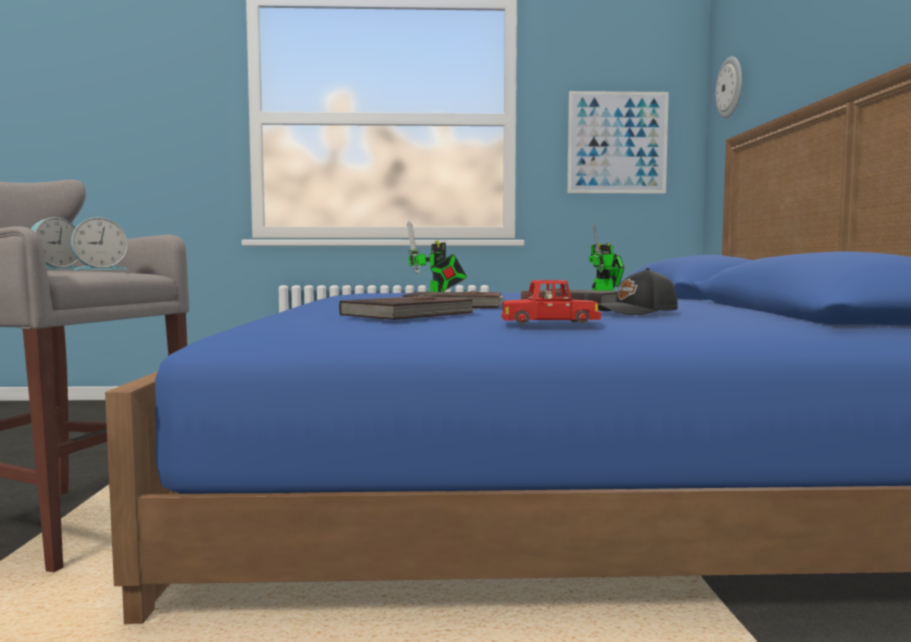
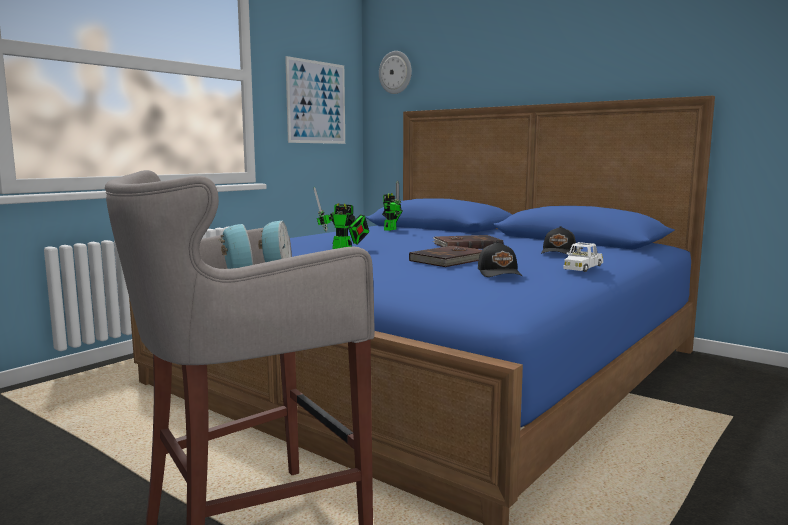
camera: 50 degrees left, 5 degrees up
brown book [339,295,477,320] -> black cap [478,241,522,277]
red toy car [502,280,601,325] -> white toy car [563,242,603,272]

